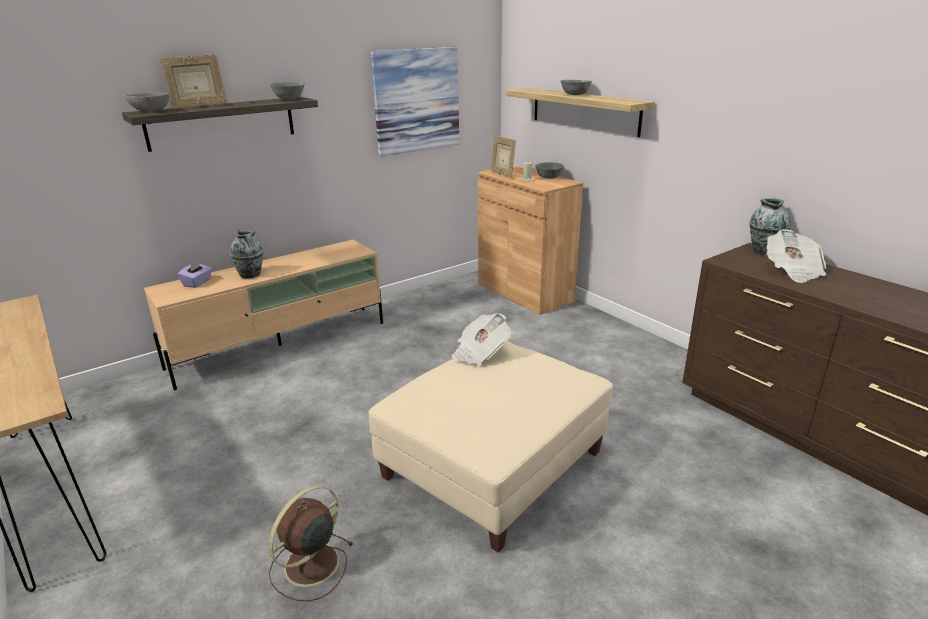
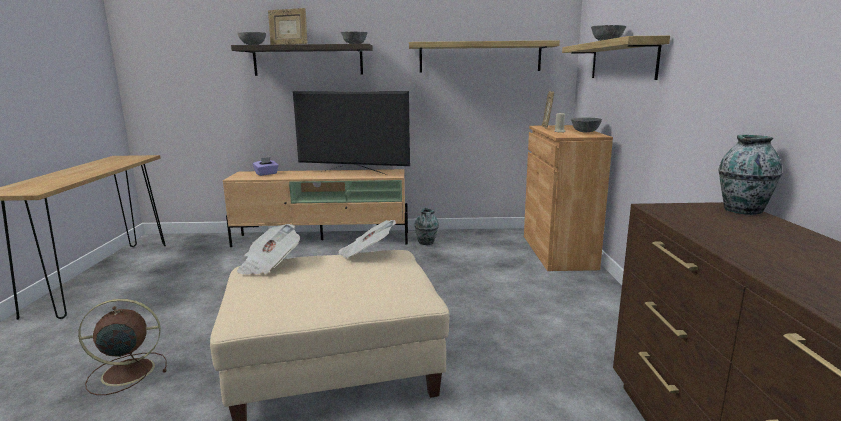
camera: 35 degrees right, 10 degrees down
vase [230,230,264,278] -> vase moved to [414,208,439,245]
picture [371,47,459,157] -> shelf [409,40,560,72]
newspaper [766,229,827,283] -> newspaper moved to [237,224,300,274]
none -> television [293,91,410,175]

